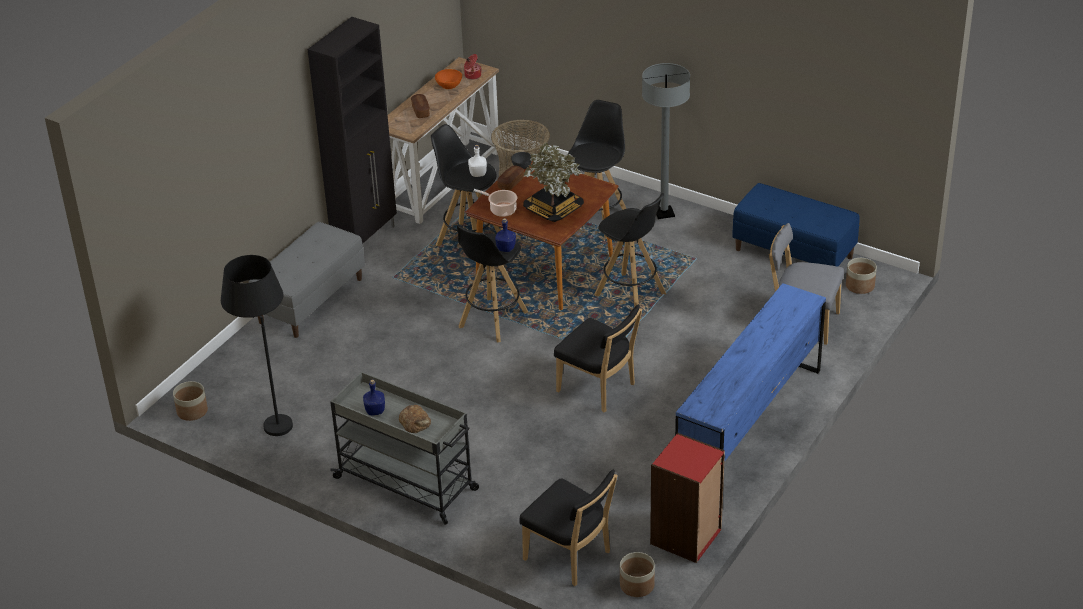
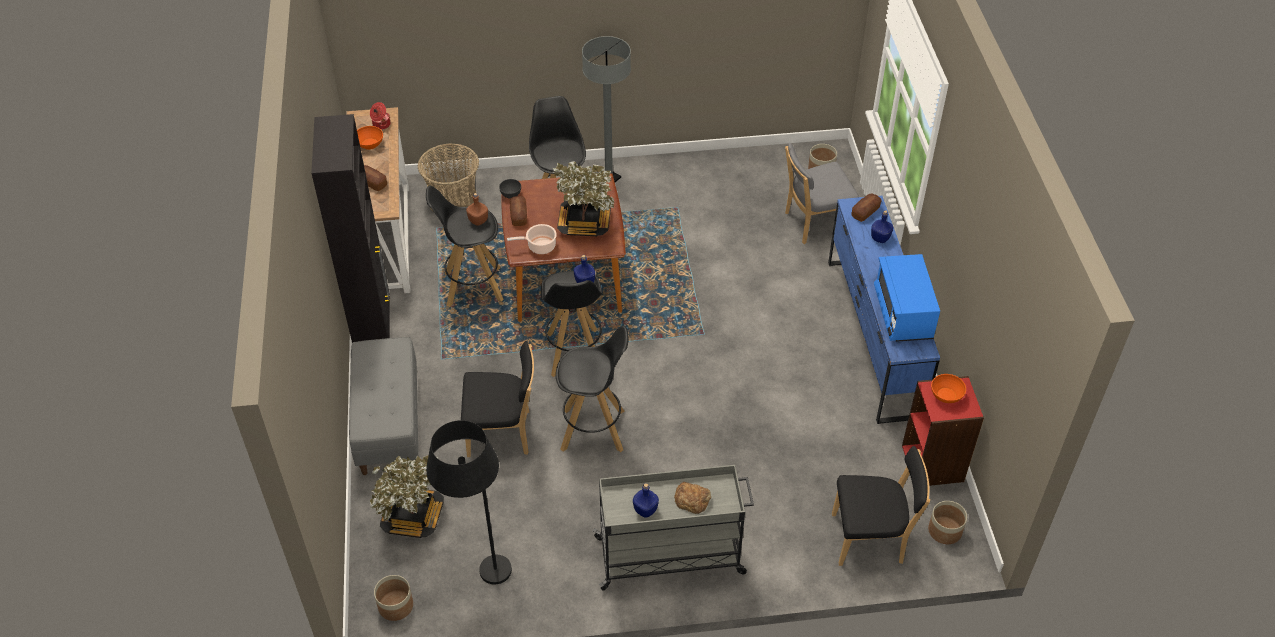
camera: 40 degrees left, 10 degrees up
white bottle [468,145,487,177] -> brown bottle [466,193,488,226]
black chair [554,304,642,413] -> black chair moved to [461,341,534,457]
black stool [594,193,666,307] -> black stool moved to [556,326,629,452]
blue bench [732,183,860,266] -> none
none -> potted plant [370,455,444,538]
none -> bread [851,194,882,222]
none -> blue bottle [871,210,893,243]
none -> blue microwave [874,254,940,342]
none -> orange bowl [931,374,966,403]

